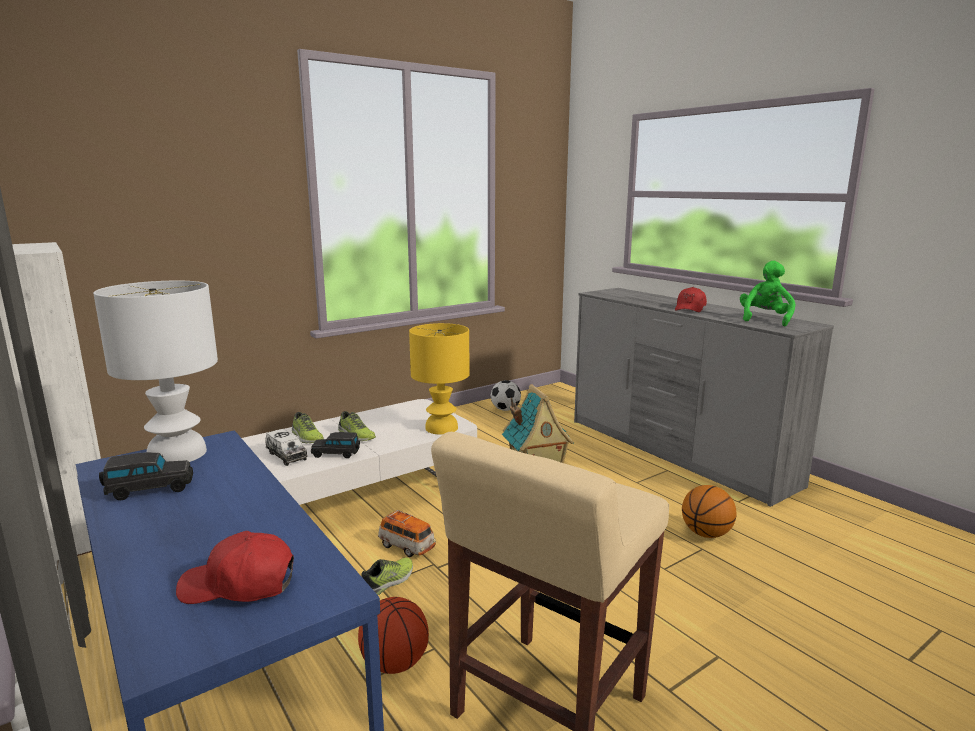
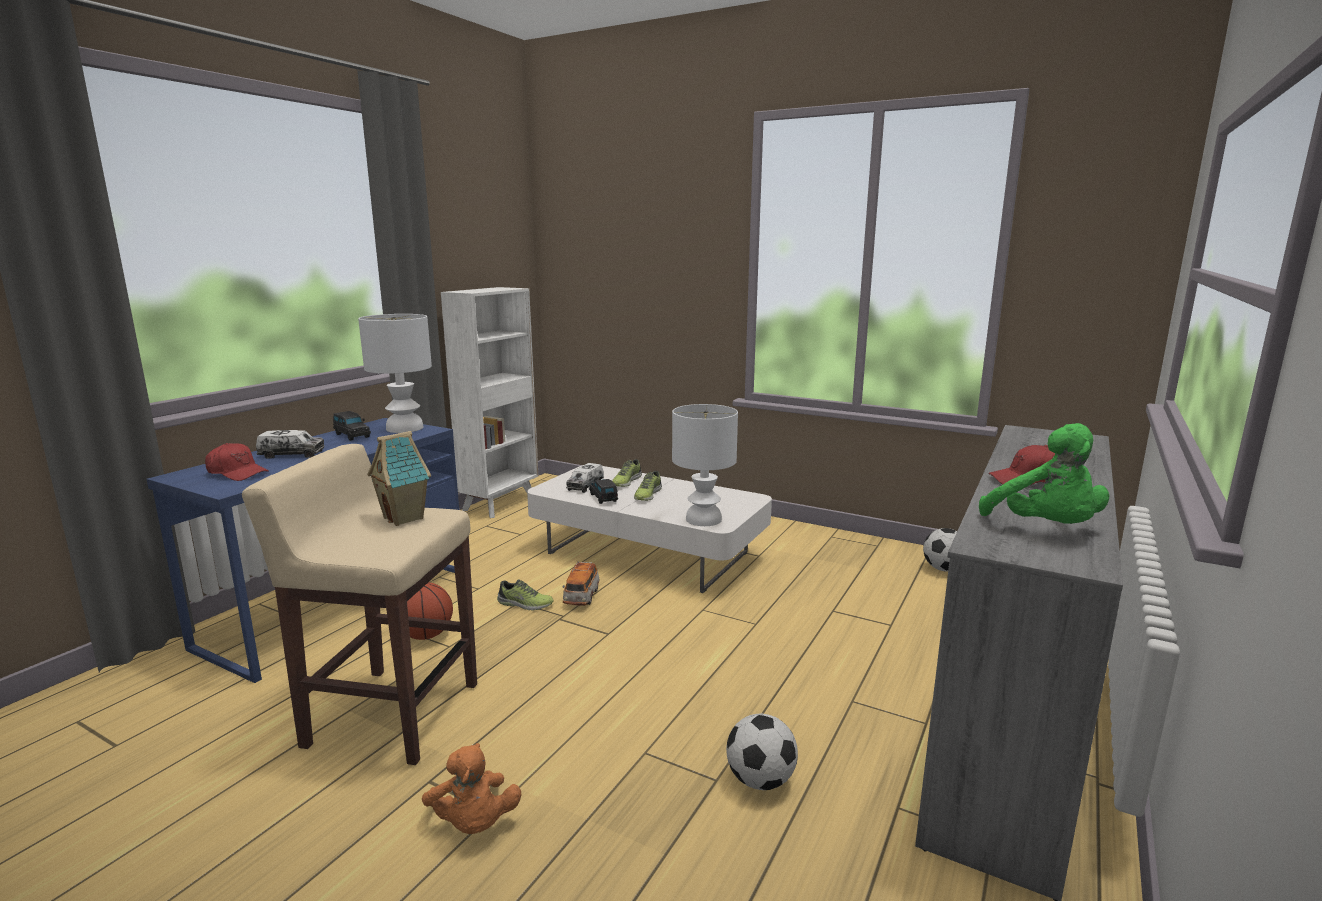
camera: 65 degrees right, 0 degrees up
red cap [176,531,294,604] -> red cap turned 135 degrees clockwise [205,443,269,481]
yellow table lamp [409,323,470,434] -> white table lamp [672,404,738,526]
basketball [682,485,736,538] -> football [726,714,798,790]
green plush toy [740,261,795,326] -> green plush toy turned 75 degrees clockwise [979,423,1109,524]
none -> toy truck [256,430,325,458]
none -> orange plush toy [422,743,521,834]

